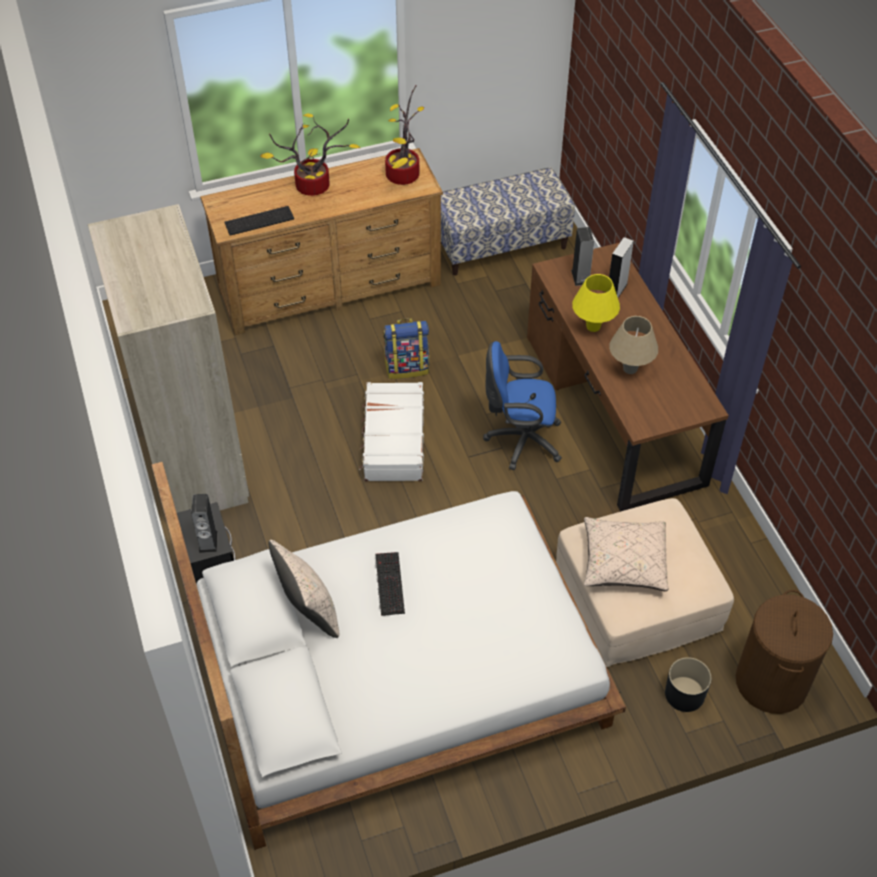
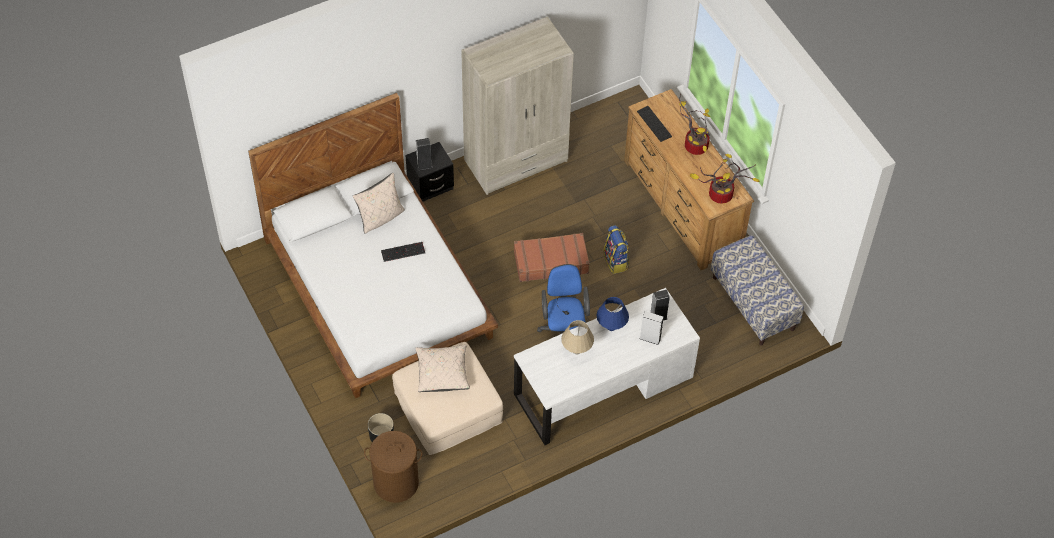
camera: 80 degrees right, 5 degrees up
white suitcase [359,382,424,481] -> brown suitcase [514,233,590,282]
brown desk [527,243,729,512] -> white desk [514,288,700,445]
yellow table lamp [572,274,620,332] -> blue table lamp [596,297,629,331]

